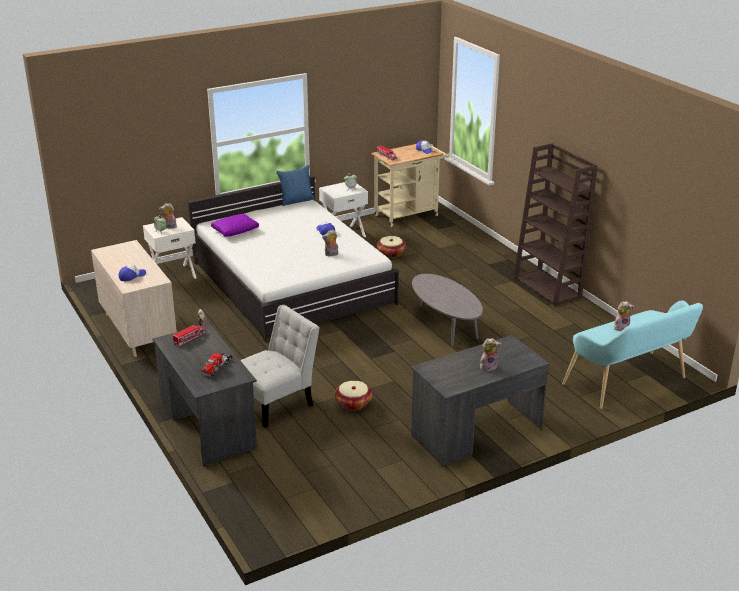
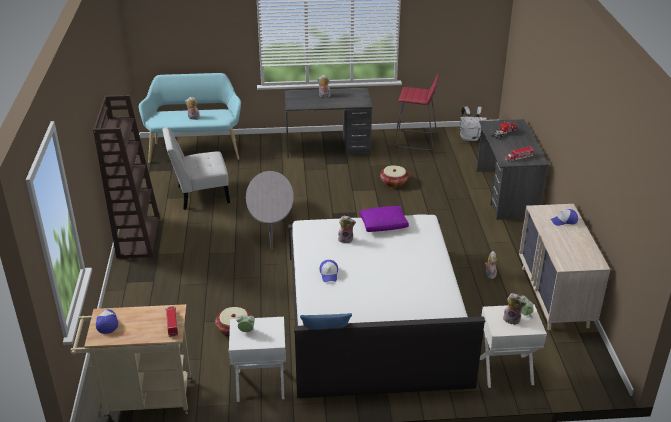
camera: 155 degrees left, 5 degrees up
purple pillow [211,214,259,237] -> purple pillow moved to [359,206,409,232]
white chair [240,305,320,428] -> white chair moved to [162,127,230,210]
none -> red stool [394,73,439,151]
none -> white backpack [460,106,487,141]

